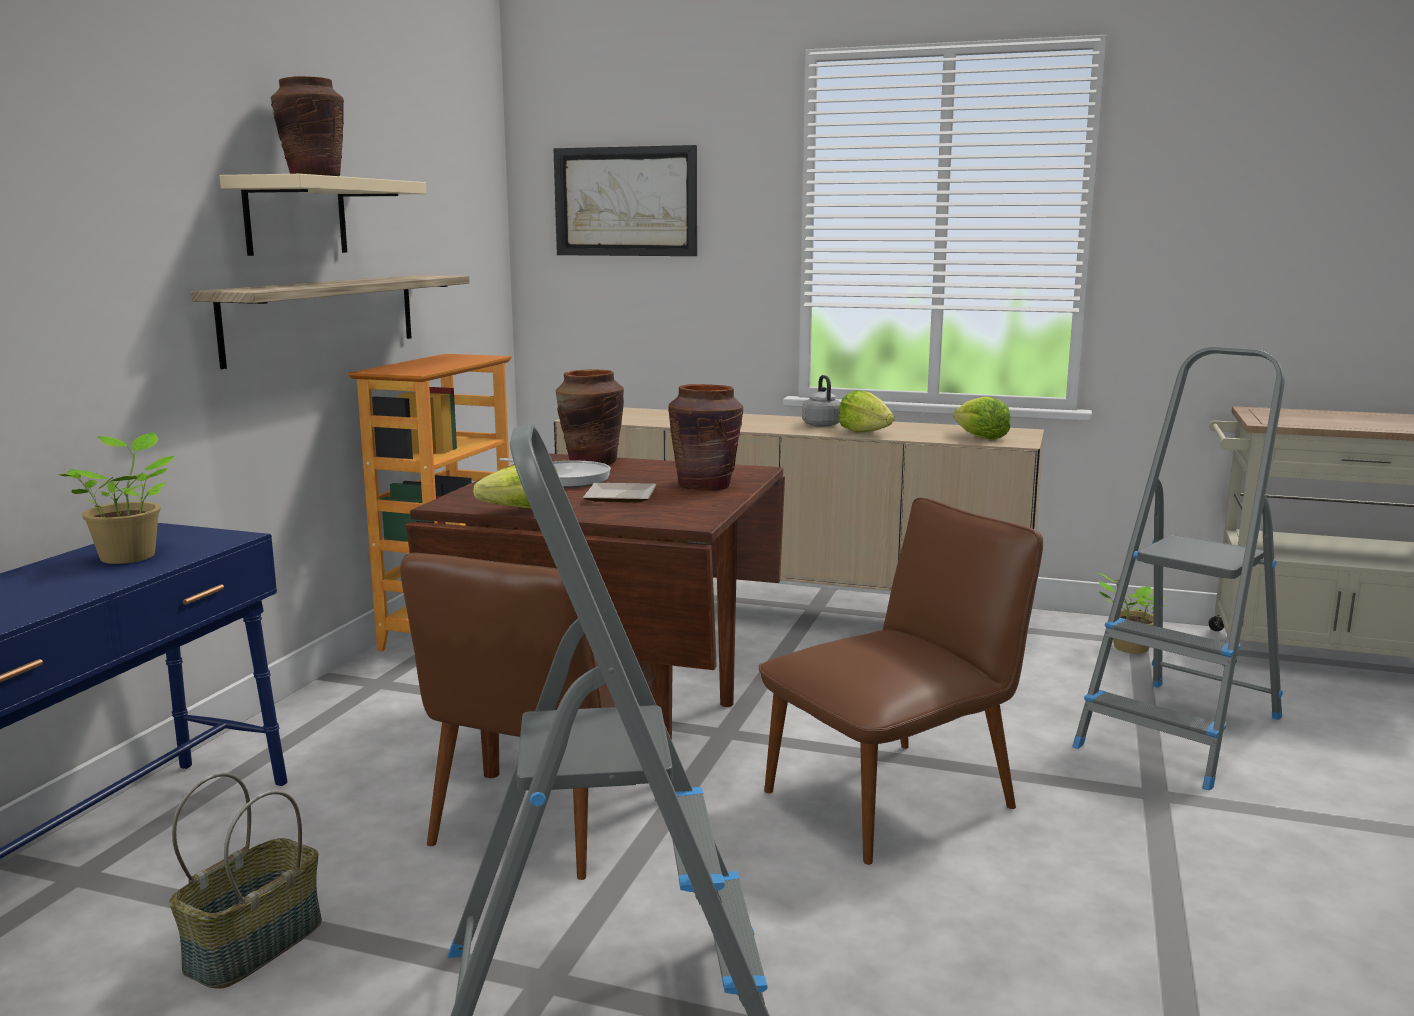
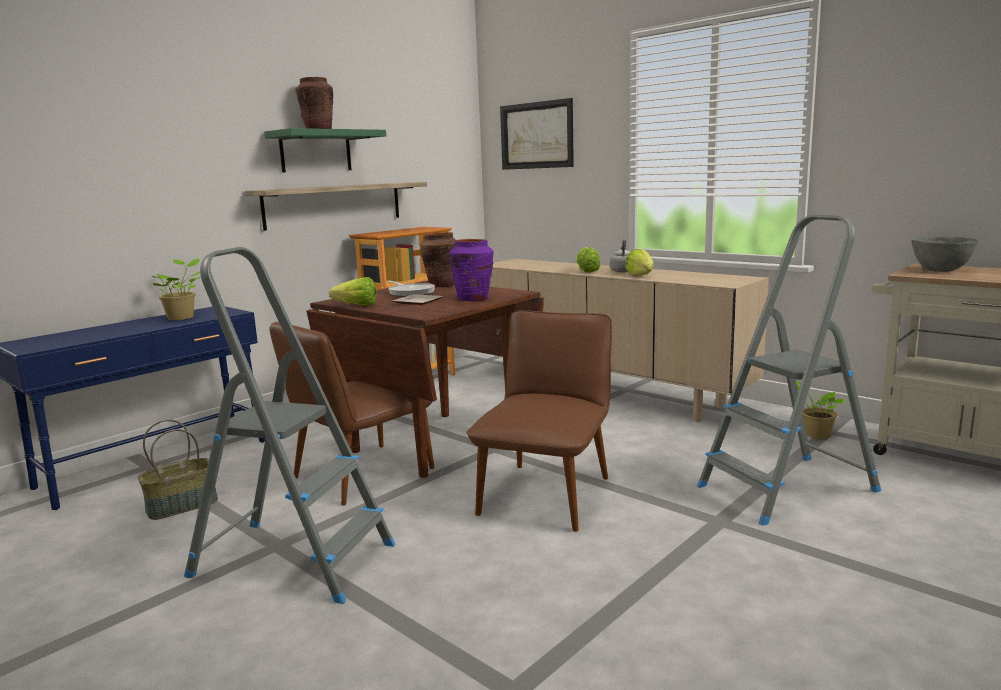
camera: 25 degrees right, 0 degrees up
beige shelf [220,174,426,256] -> green shelf [264,128,386,173]
brown vase [668,384,743,490] -> purple vase [450,239,494,301]
brown chair [759,497,1043,865] -> brown chair turned 60 degrees counterclockwise [466,310,612,532]
lettuce [953,396,1011,440] -> lettuce moved to [576,247,601,273]
none -> grey bowl [911,237,978,272]

